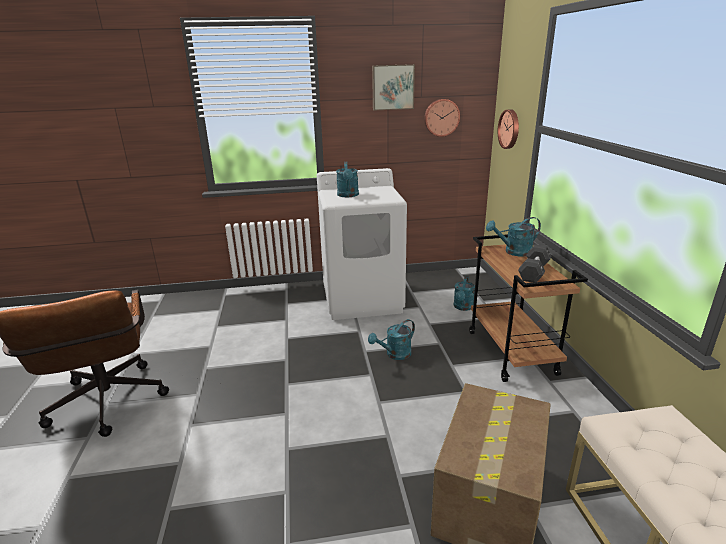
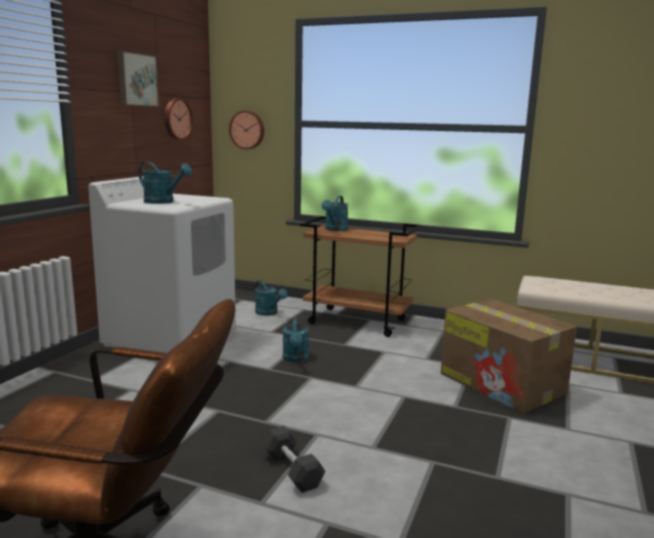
camera: 60 degrees left, 10 degrees down
black dumbbell [518,244,552,283] -> black dumbbell moved to [262,426,326,493]

